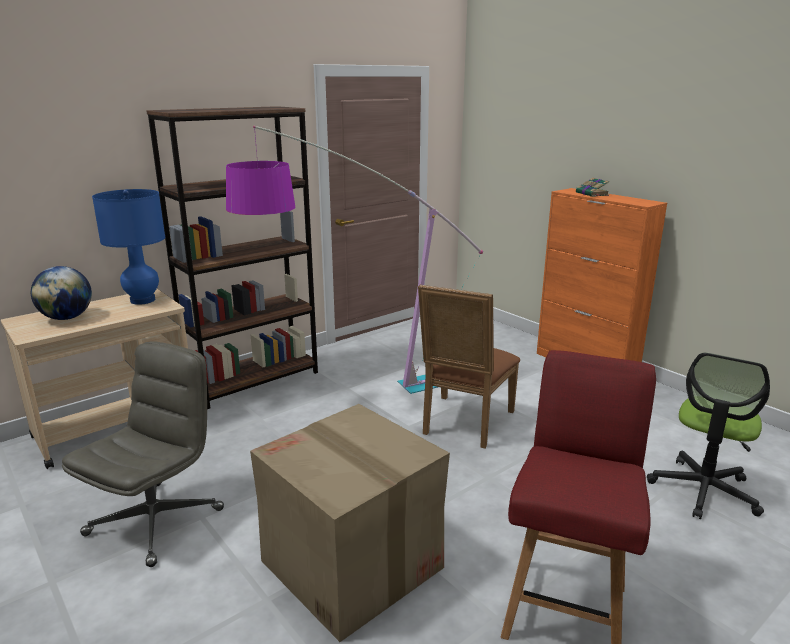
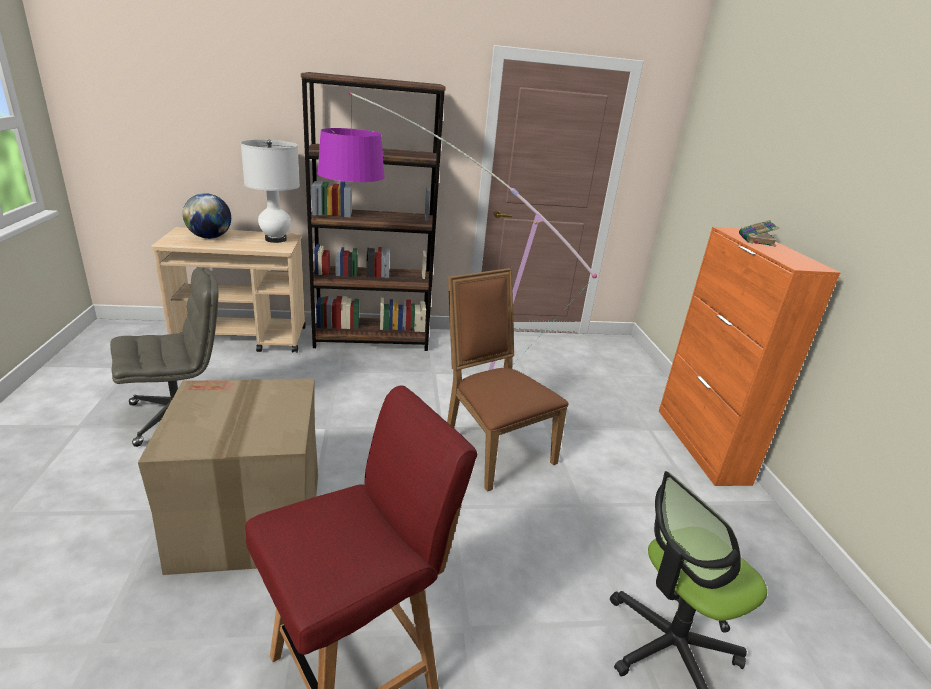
camera: 30 degrees right, 5 degrees up
blue table lamp [92,189,165,305] -> white table lamp [241,140,300,243]
brown chair [418,284,520,449] -> brown chair turned 90 degrees clockwise [447,268,569,492]

